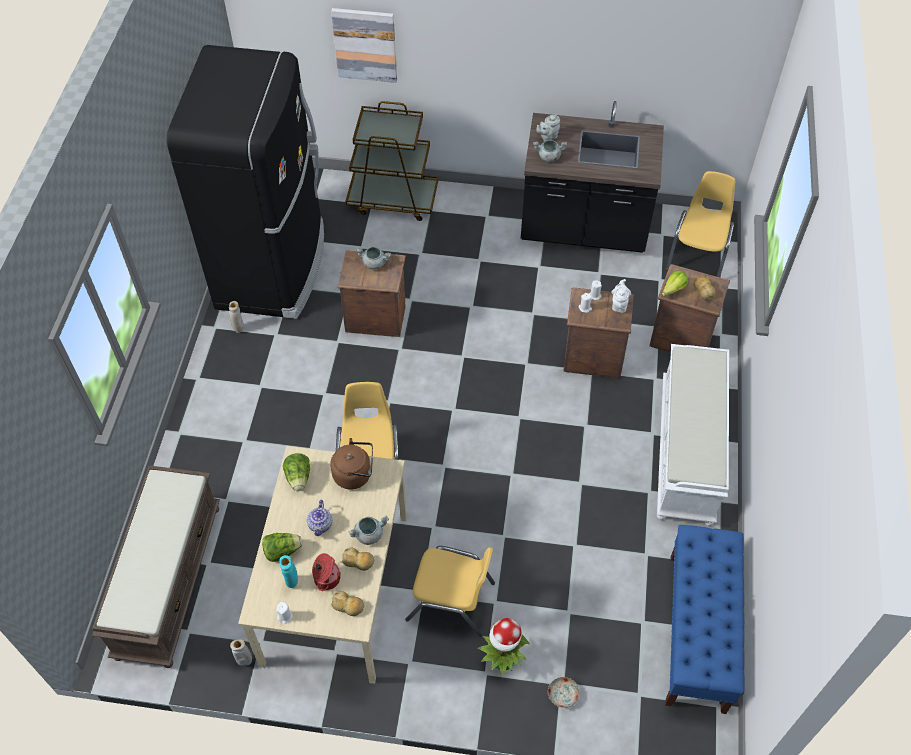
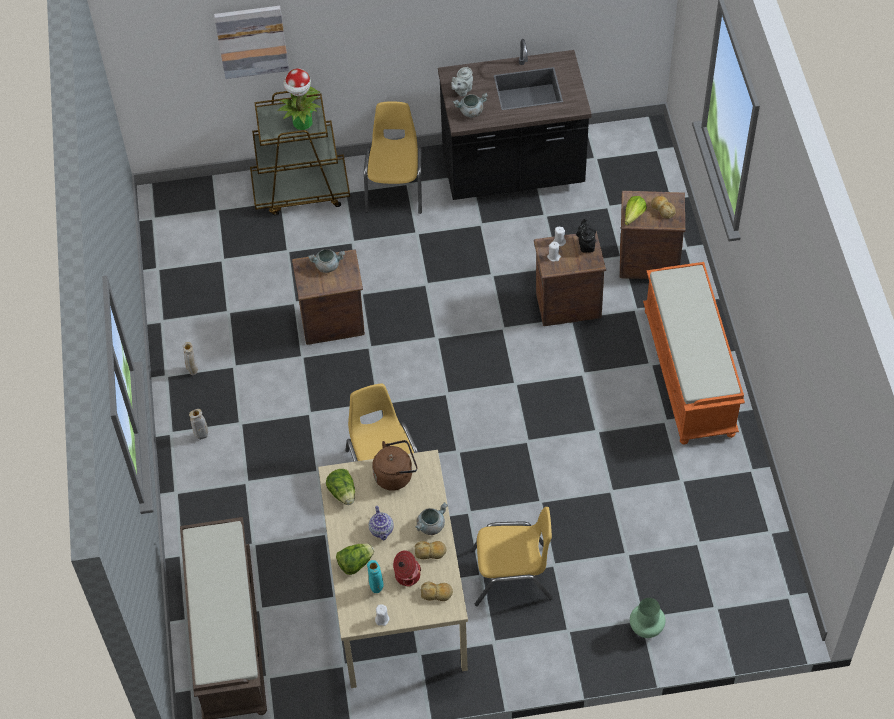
camera: 15 degrees left, 0 degrees up
black fridge [167,45,324,319] -> none
beige vase [230,639,252,666] -> beige vase moved to [189,409,208,440]
potted plant [478,618,530,677] -> potted plant moved to [278,68,321,130]
plate [548,677,580,708] -> green vase [630,598,666,638]
white teapot [611,279,631,313] -> black teapot [576,218,596,253]
white bench [657,344,729,526] -> orange bench [643,262,745,445]
blue bench [665,525,744,714] -> none
yellow chair [666,171,735,277] -> yellow chair moved to [364,101,423,214]

